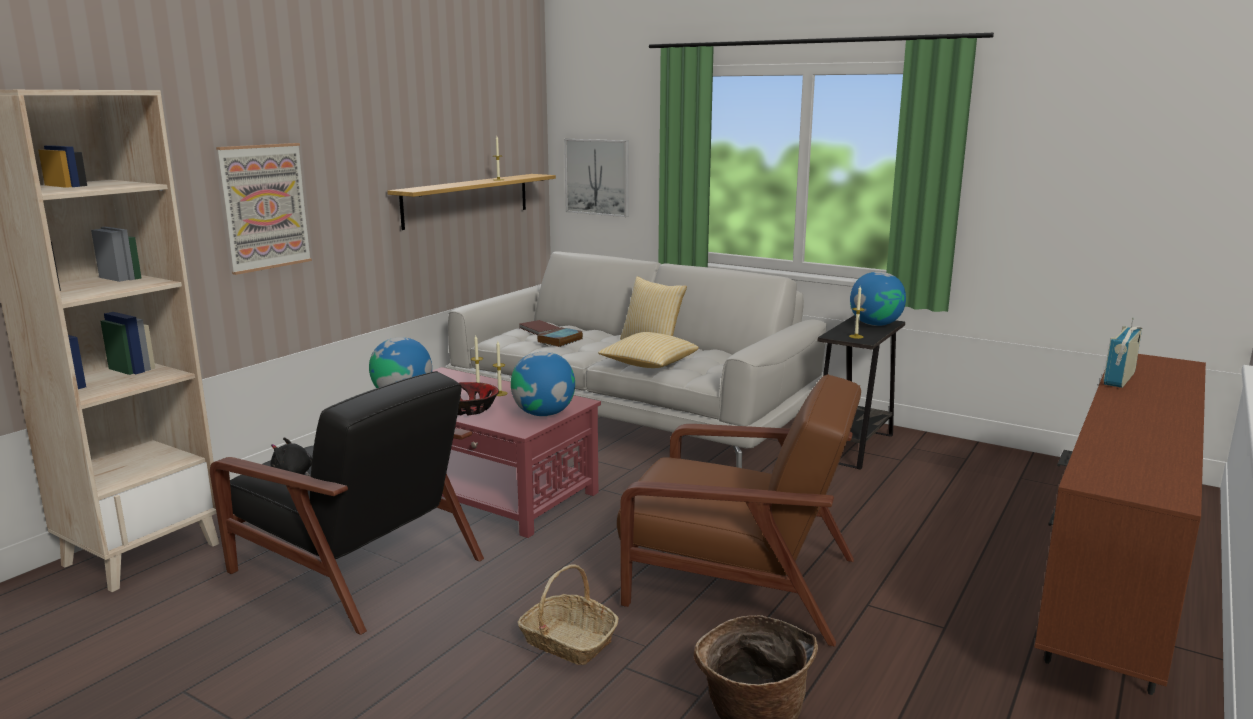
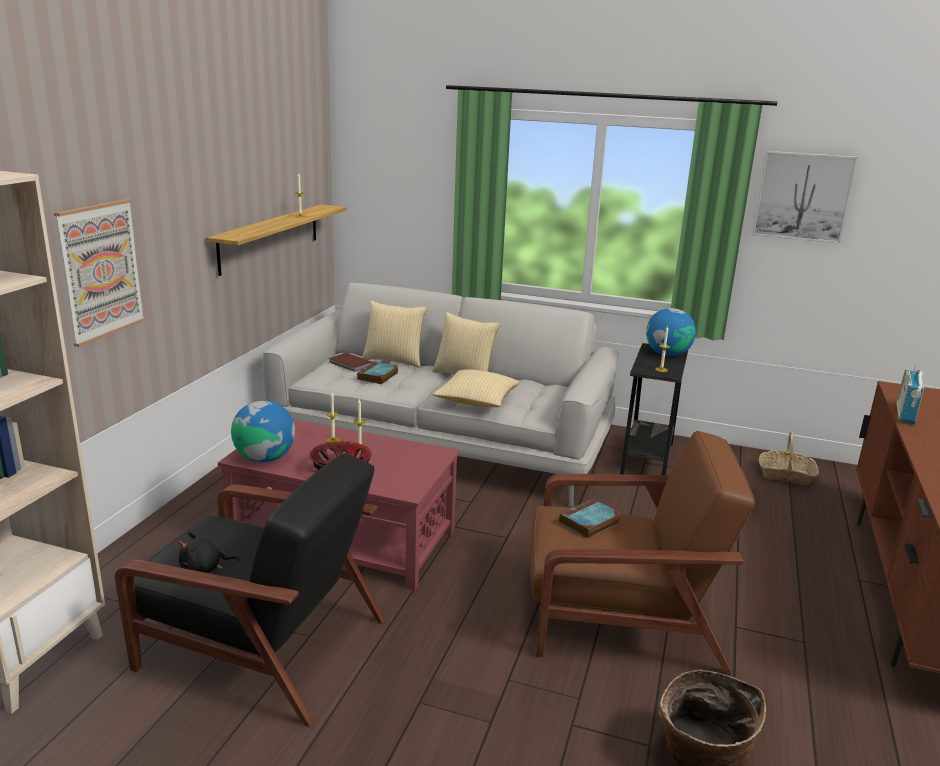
camera: 15 degrees left, 5 degrees up
globe [511,352,575,416] -> none
basket [518,564,619,665] -> basket moved to [759,431,819,485]
picture [564,139,629,217] -> picture moved to [753,151,858,244]
none -> pillow [362,300,428,368]
none -> book [559,499,621,539]

